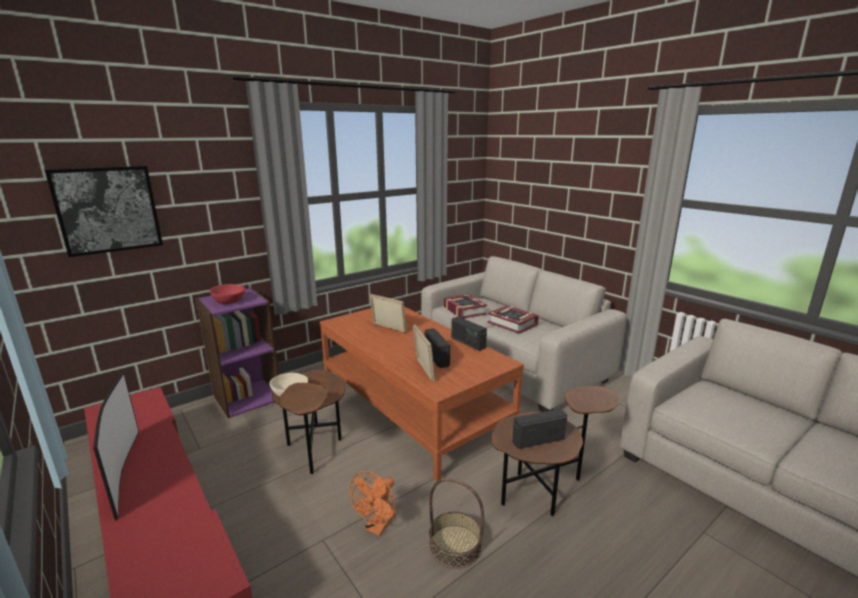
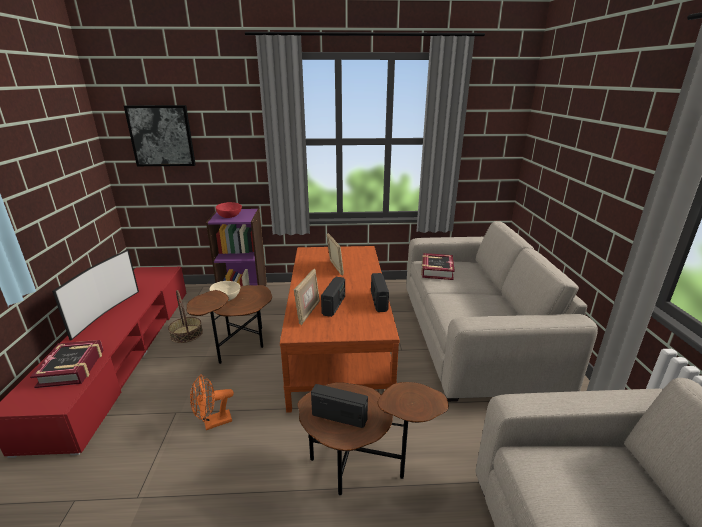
camera: 35 degrees right, 5 degrees up
basket [429,478,484,569] -> basket moved to [168,290,203,343]
book [487,305,539,334] -> book moved to [30,340,104,388]

